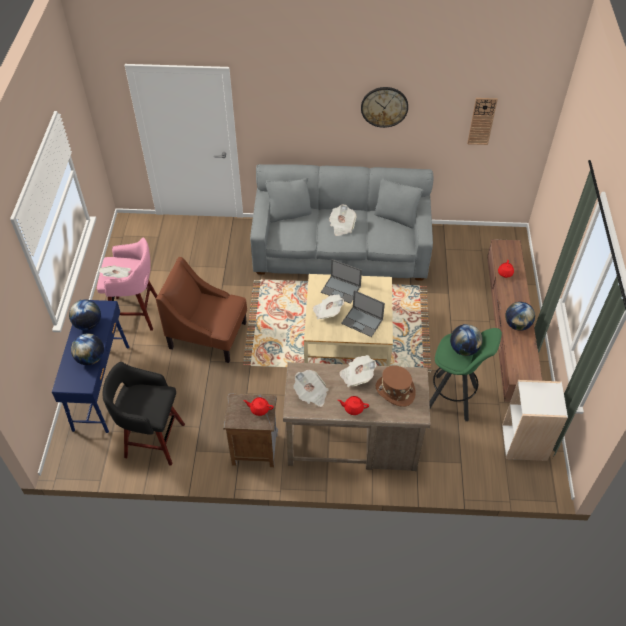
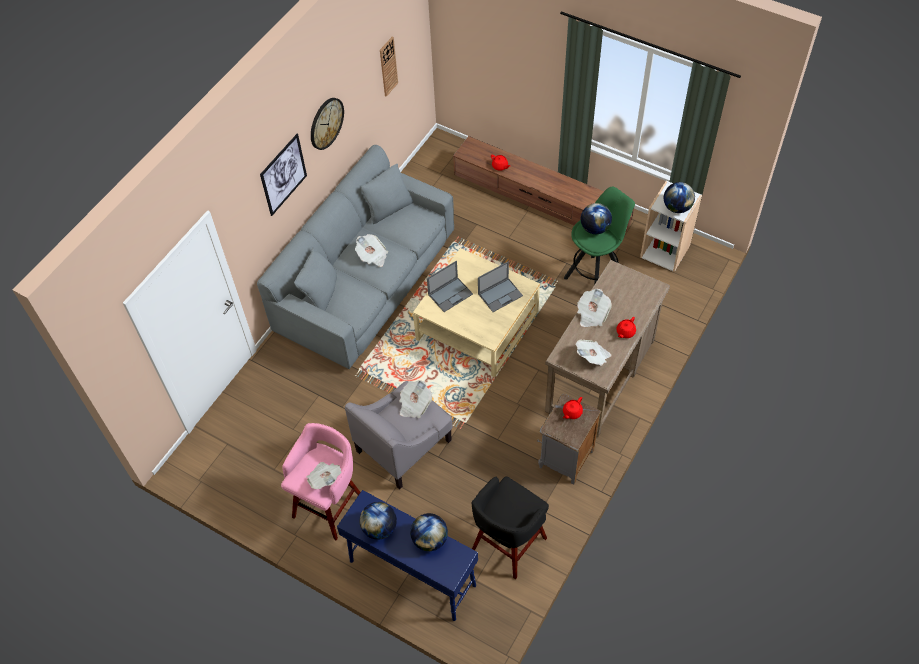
camera: 60 degrees left, 5 degrees up
brown armchair [156,257,247,363] -> grey armchair [345,381,453,490]
newspaper [313,294,344,320] -> newspaper moved to [399,380,432,418]
brown hat [376,365,416,407] -> none
globe [505,302,535,331] -> globe moved to [664,182,695,213]
none -> picture [260,134,307,216]

